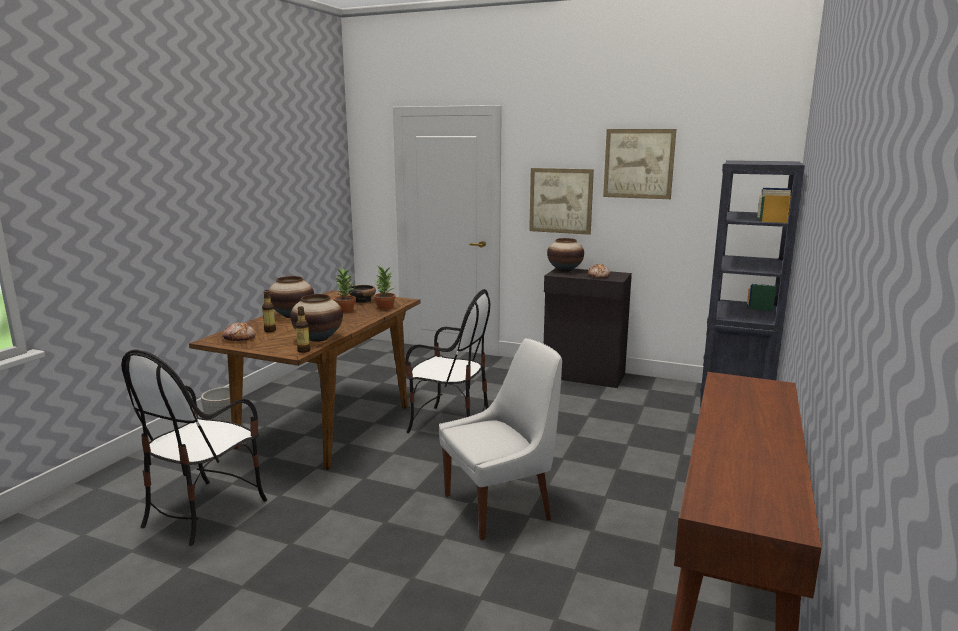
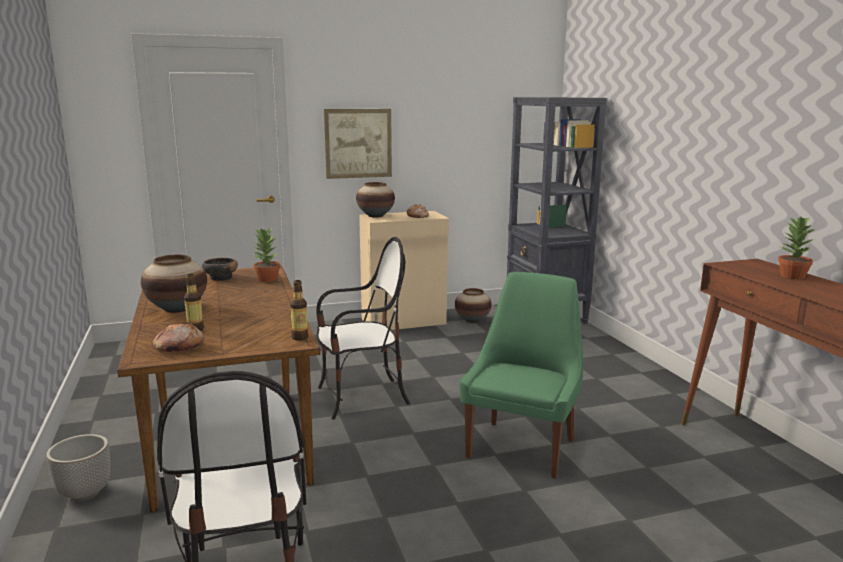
camera: 40 degrees left, 0 degrees up
vase [290,294,343,342] -> vase moved to [455,288,492,323]
potted plant [334,268,356,313] -> potted plant moved to [778,216,816,279]
white chair [439,338,562,540] -> green chair [459,272,583,479]
black cabinet [544,268,632,388] -> beige cabinet [359,211,449,330]
picture [603,129,676,199] -> none

